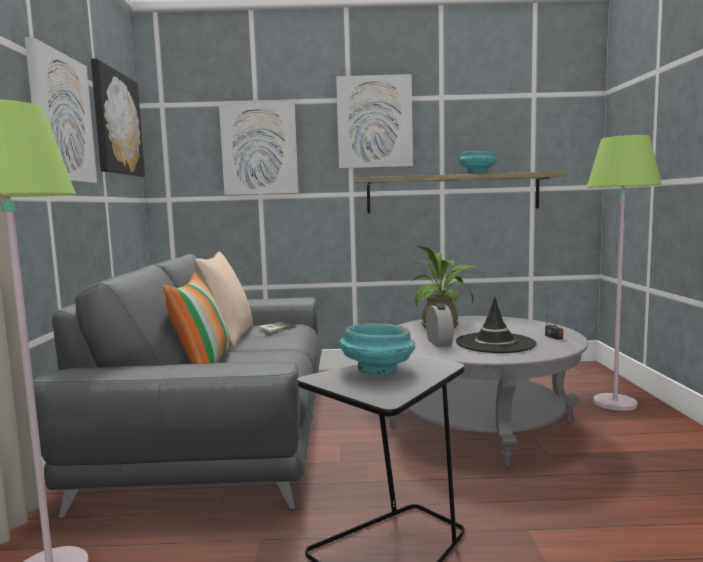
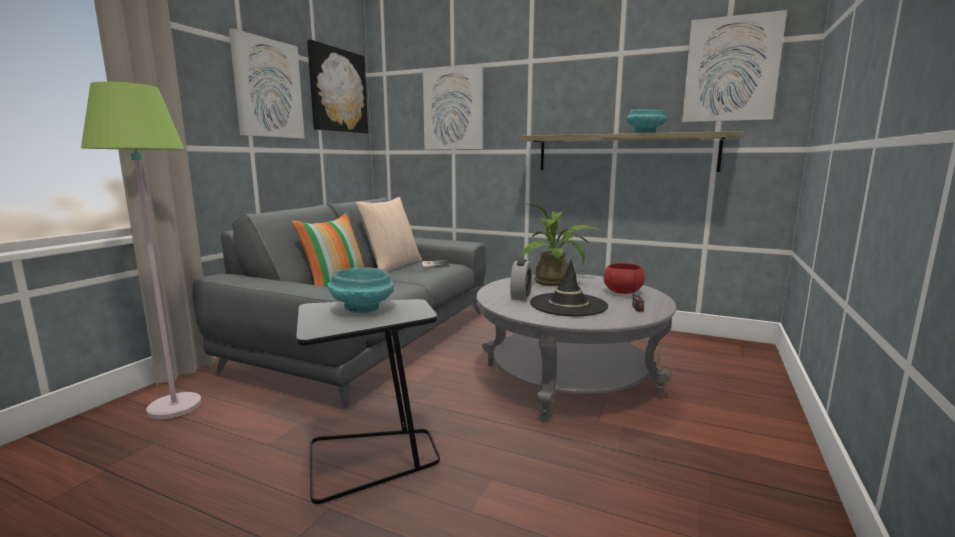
camera: 25 degrees right, 5 degrees up
picture [336,74,413,168] -> picture moved to [682,10,787,122]
green floor lamp [587,135,662,411] -> none
none -> red bowl [604,263,645,294]

